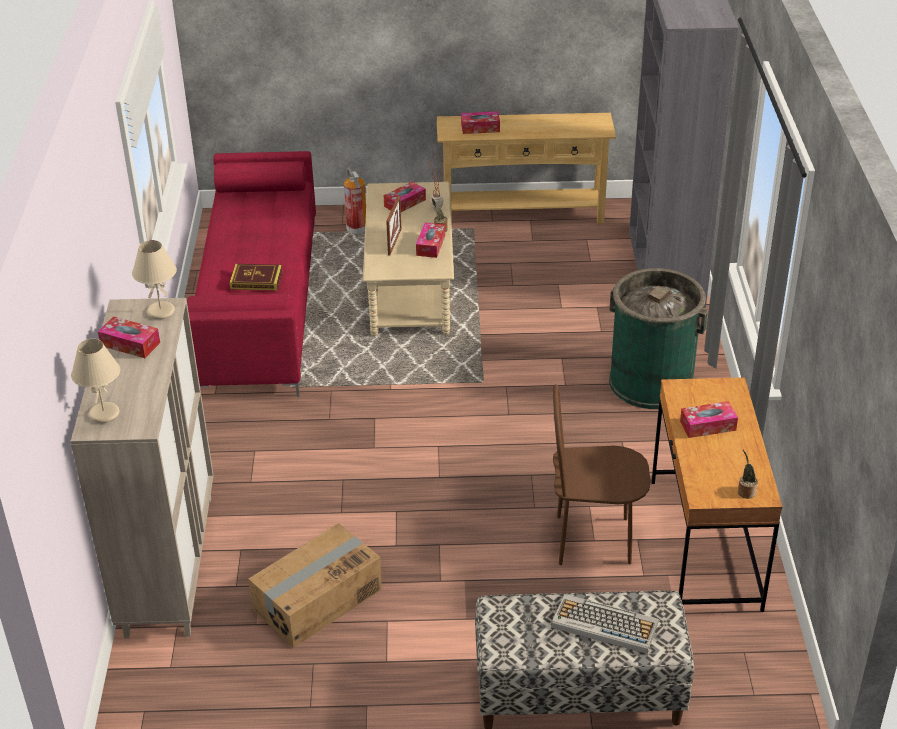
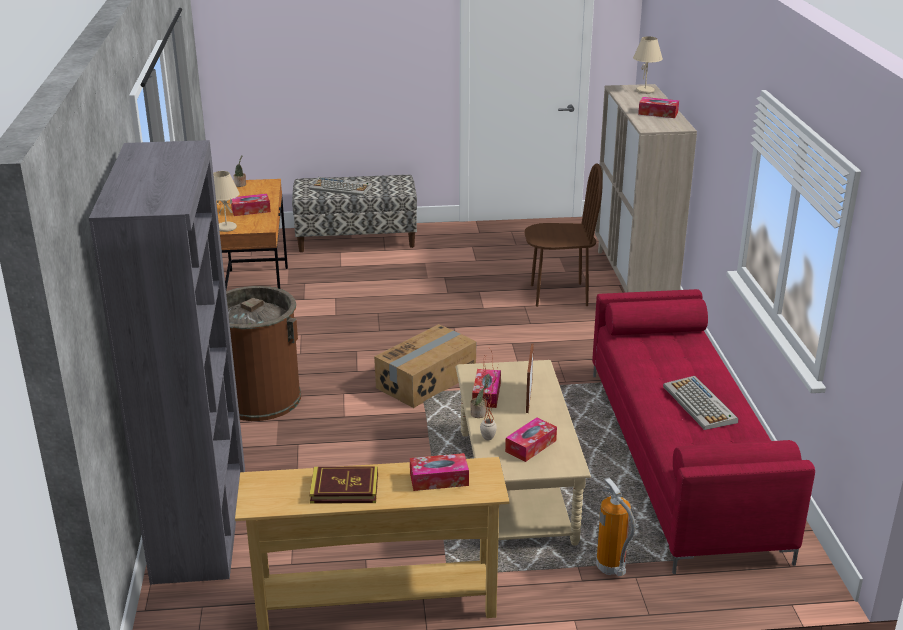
camera: 175 degrees right, 10 degrees down
beige table lamp [132,240,177,319] -> beige table lamp moved to [213,171,240,232]
book [229,264,283,291] -> book moved to [309,466,378,504]
cardboard box [248,523,382,648] -> cardboard box moved to [374,324,477,408]
brown chair [553,384,650,565] -> brown chair moved to [525,163,603,307]
green trash can [609,268,708,409] -> brown trash can [226,286,301,421]
none -> keyboard [663,376,738,430]

